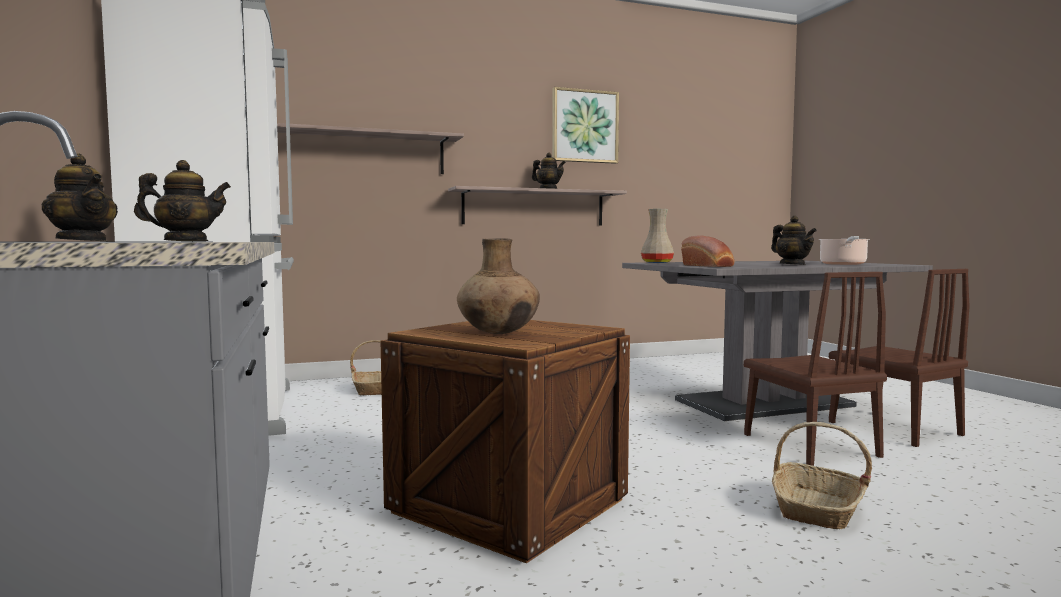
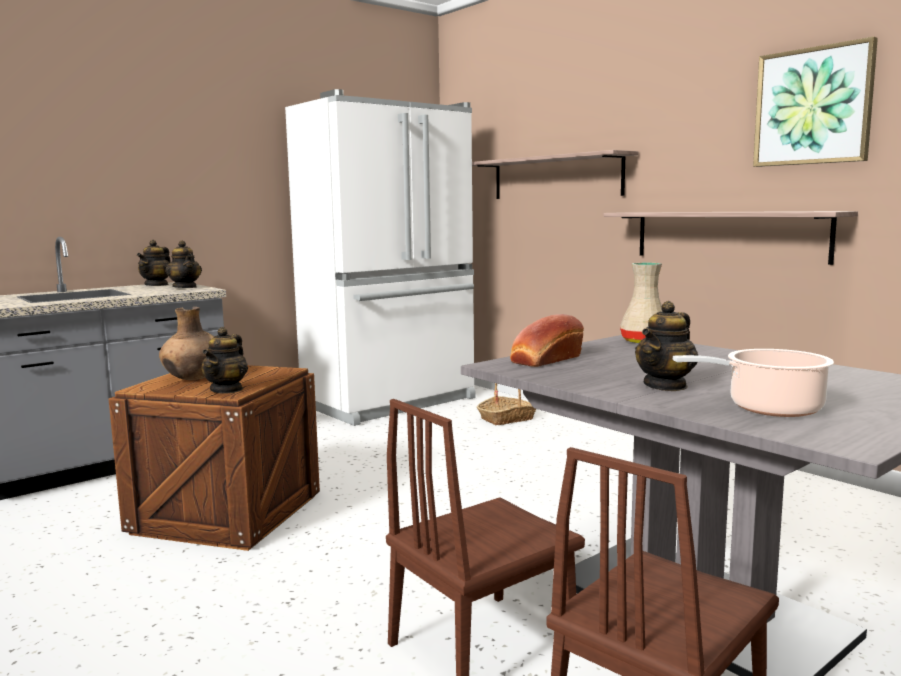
camera: 70 degrees right, 5 degrees up
teapot [532,153,566,189] -> teapot moved to [201,327,248,394]
basket [772,422,872,529] -> none

